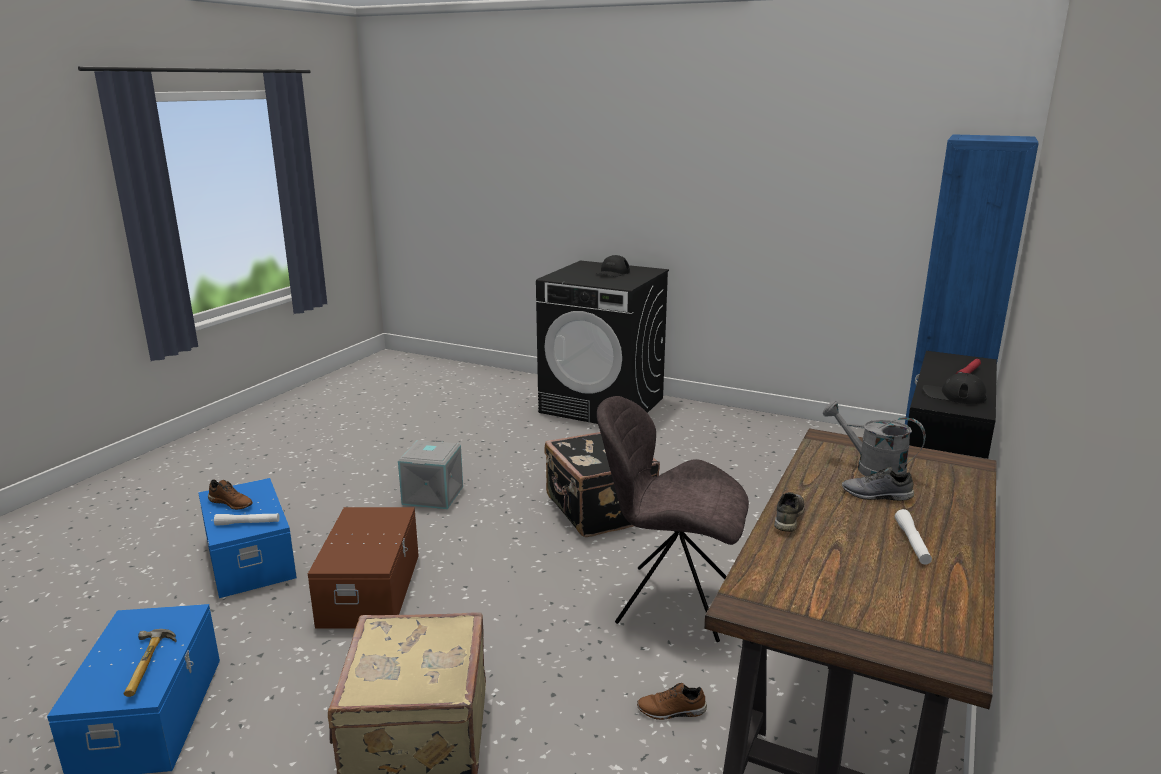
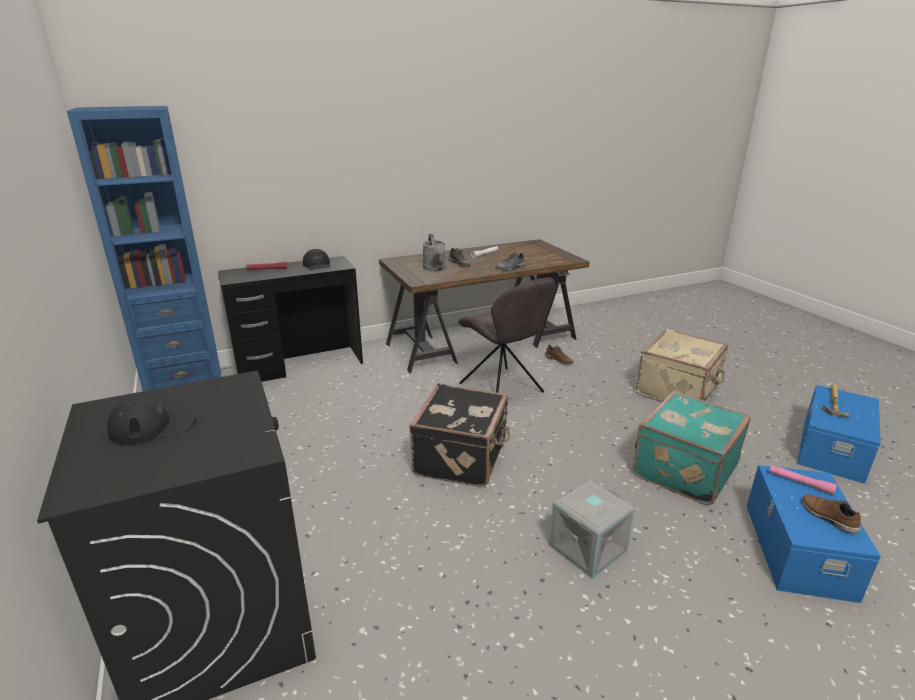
camera: 140 degrees left, 5 degrees up
white flashlight [214,513,280,526] -> pink flashlight [769,465,837,495]
brown storage box [308,507,419,629] -> turquoise suitcase [633,391,751,506]

